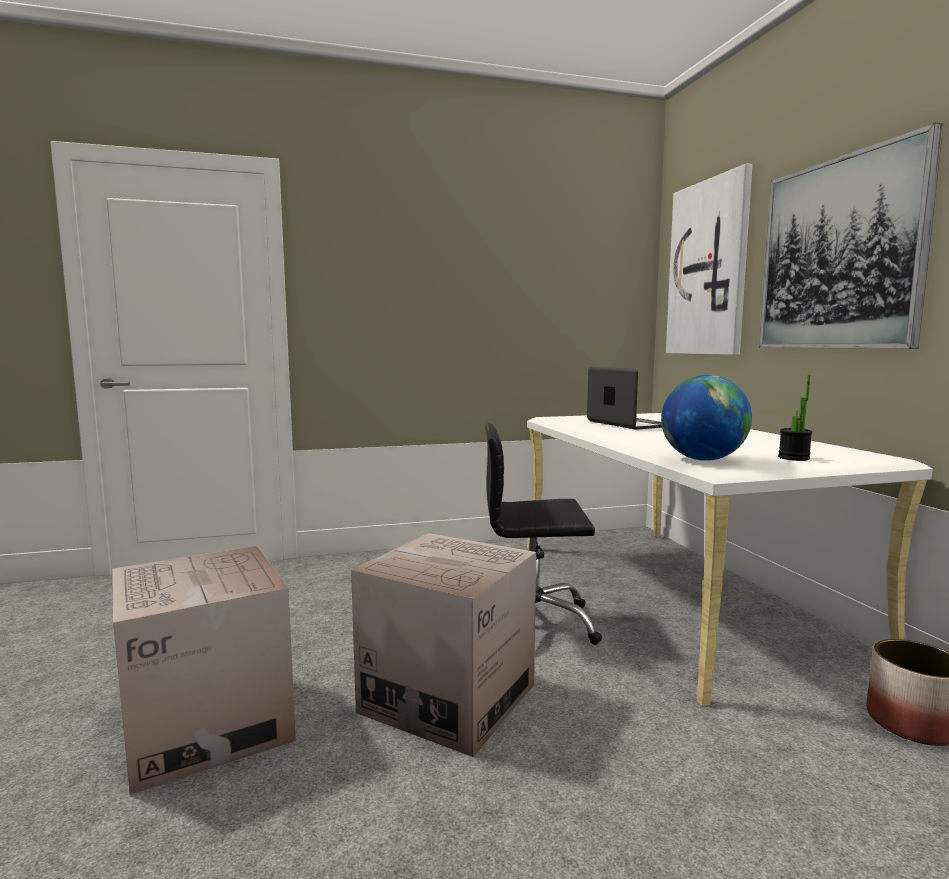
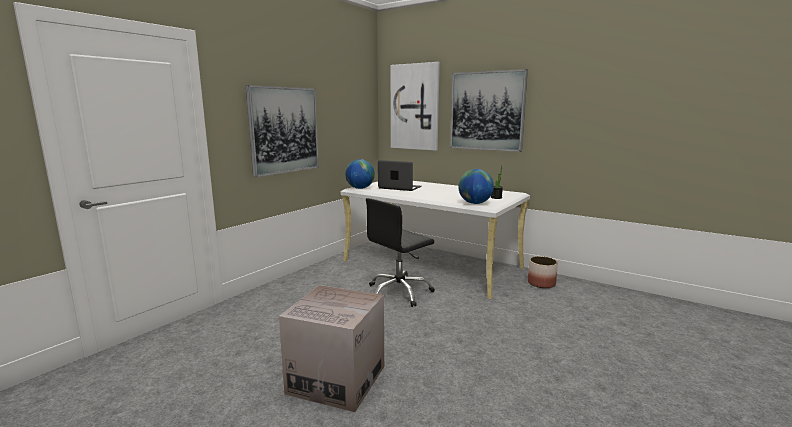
camera: 40 degrees left, 5 degrees up
cardboard box [351,533,536,757] -> none
none -> picture [246,85,319,177]
none -> globe [345,159,375,189]

